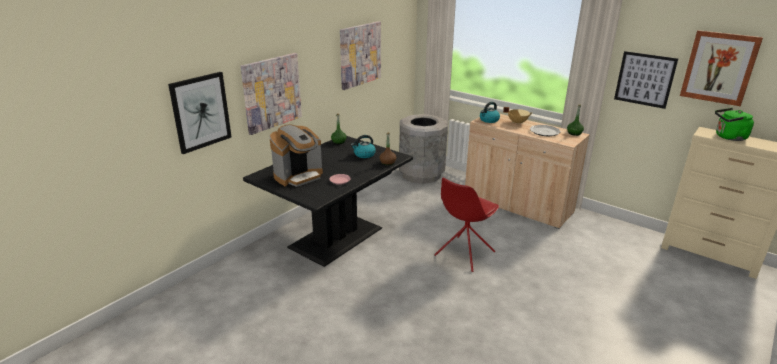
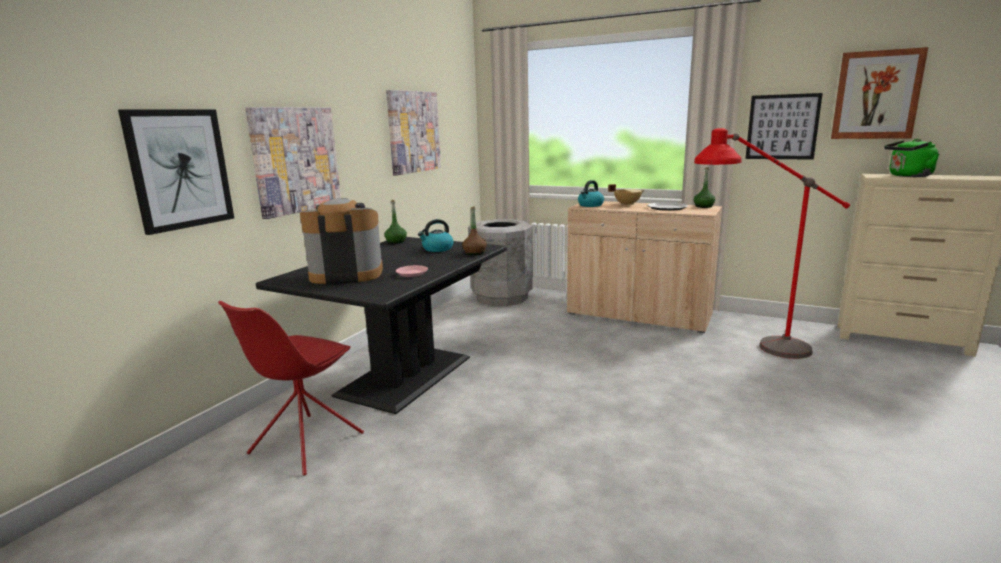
camera: 10 degrees left, 10 degrees down
coffee machine [269,125,323,187] -> coffee machine turned 135 degrees counterclockwise [300,198,383,284]
red chair [434,178,499,272] -> red chair moved to [218,301,364,476]
none -> red floor lamp [694,128,850,359]

